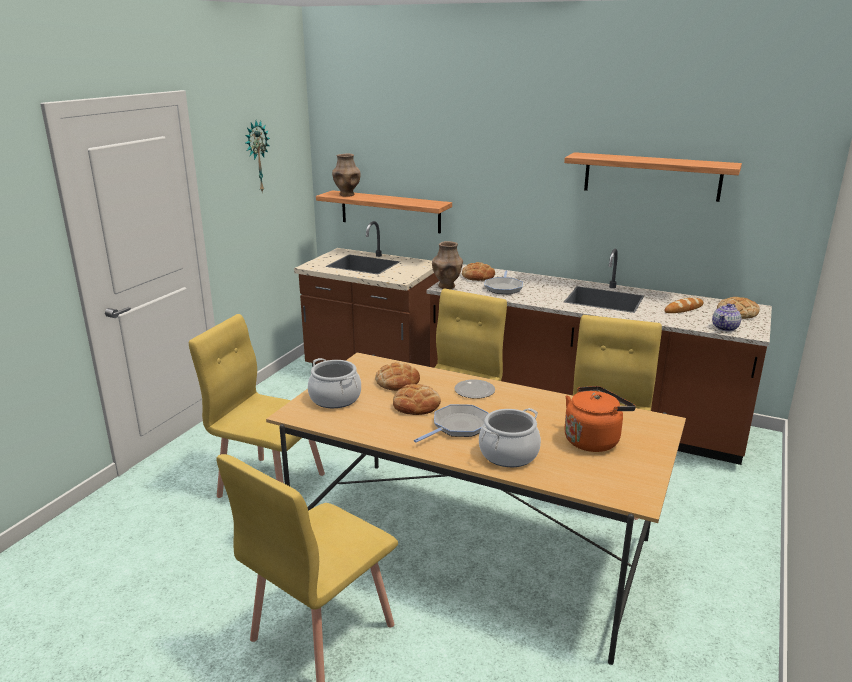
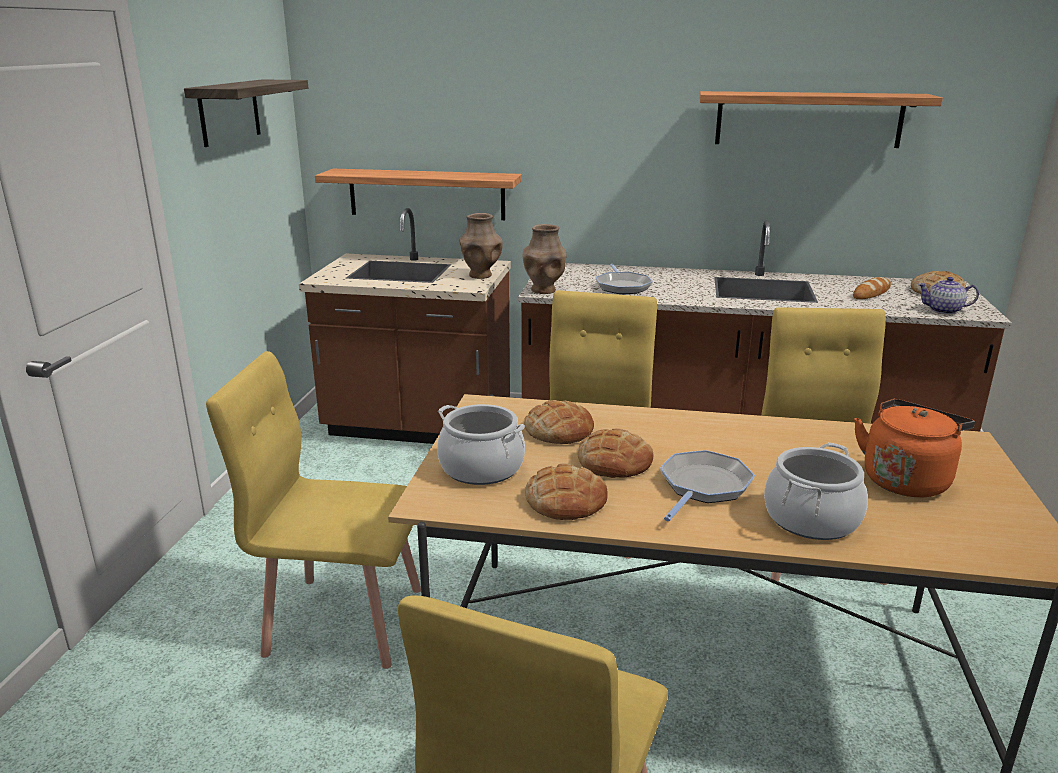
camera: 15 degrees left, 0 degrees up
wall clock [245,121,270,193] -> shelf [184,80,308,147]
brown vase [332,153,360,197] -> brown vase moved to [459,213,503,279]
plate [454,379,495,399] -> none
bread [462,262,495,281] -> bread moved to [525,463,608,520]
teapot [712,303,742,331] -> teapot turned 75 degrees clockwise [917,277,979,314]

